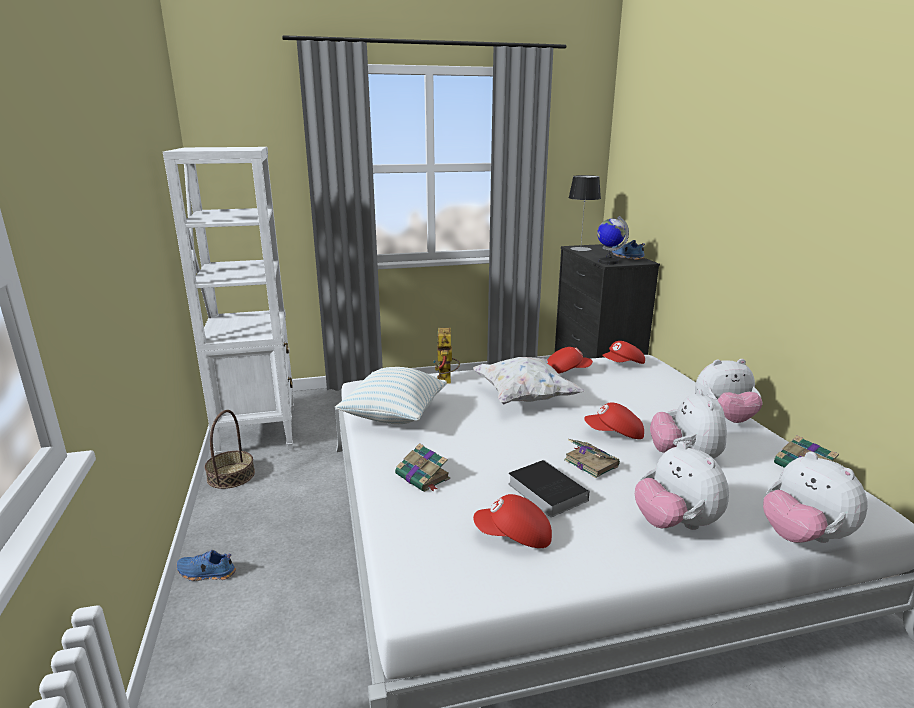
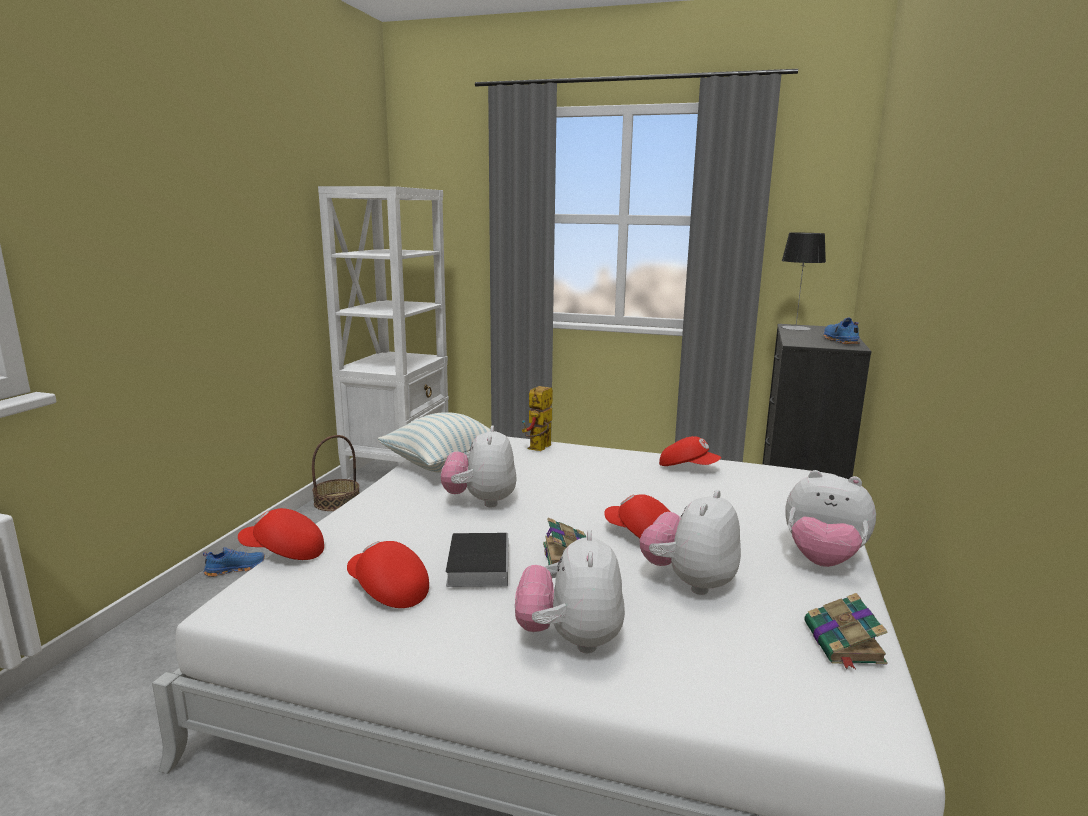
camera: 30 degrees right, 5 degrees down
blue shoe [176,550,236,581] -> blue shoe turned 120 degrees clockwise [203,547,265,577]
book [395,443,450,492] -> none
white pillow [473,357,584,405] -> none
globe [597,216,629,265] -> none
red cap [602,341,645,364] -> red cap moved to [238,508,324,560]
plush toy [763,451,868,543] -> plush toy moved to [441,426,516,507]

